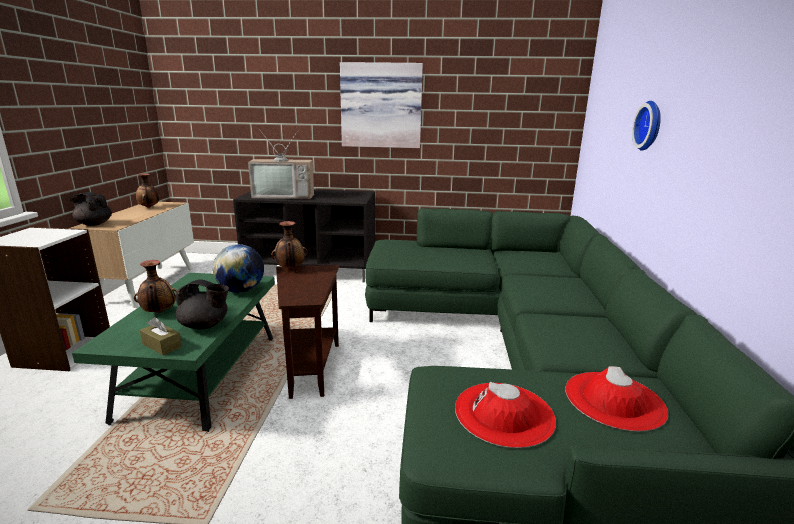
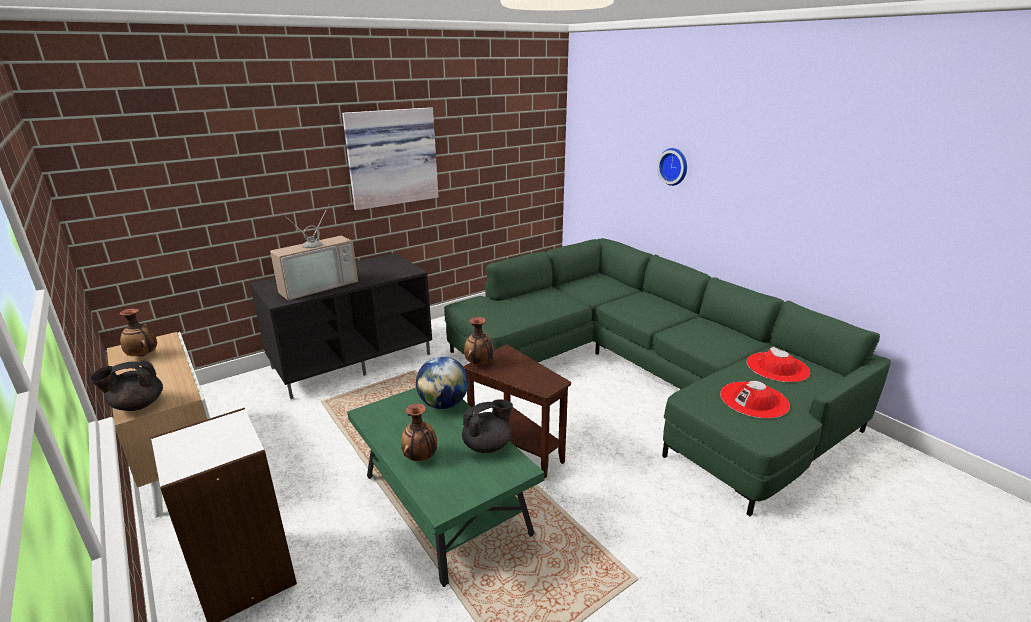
camera: 40 degrees left, 5 degrees up
brown tissue box [140,317,182,355] -> none

